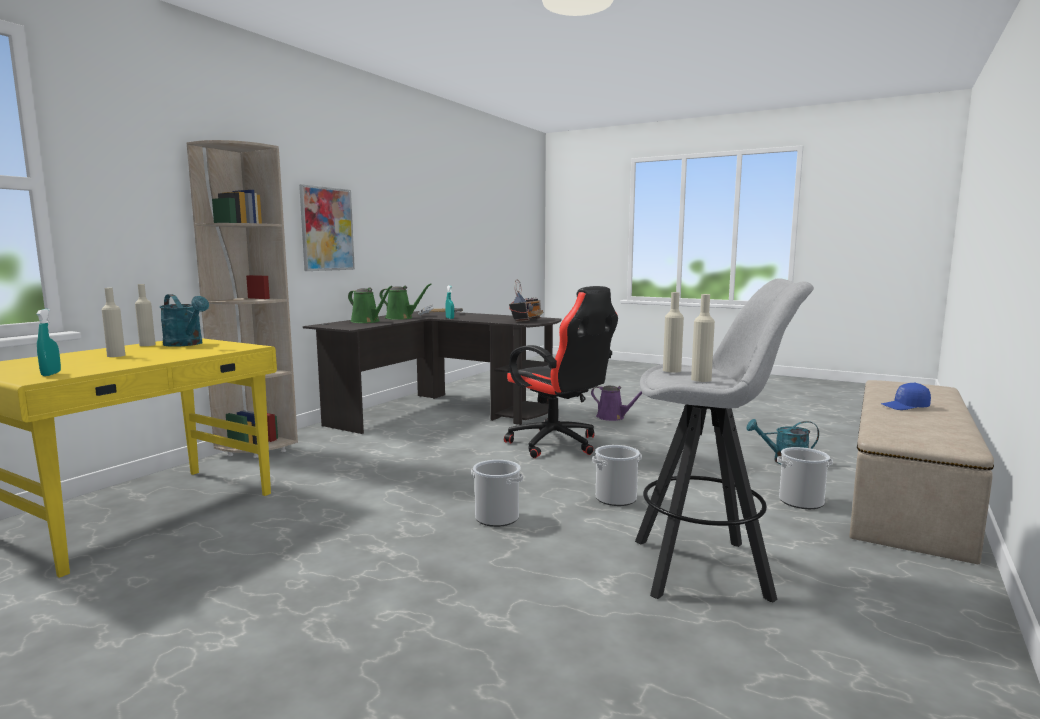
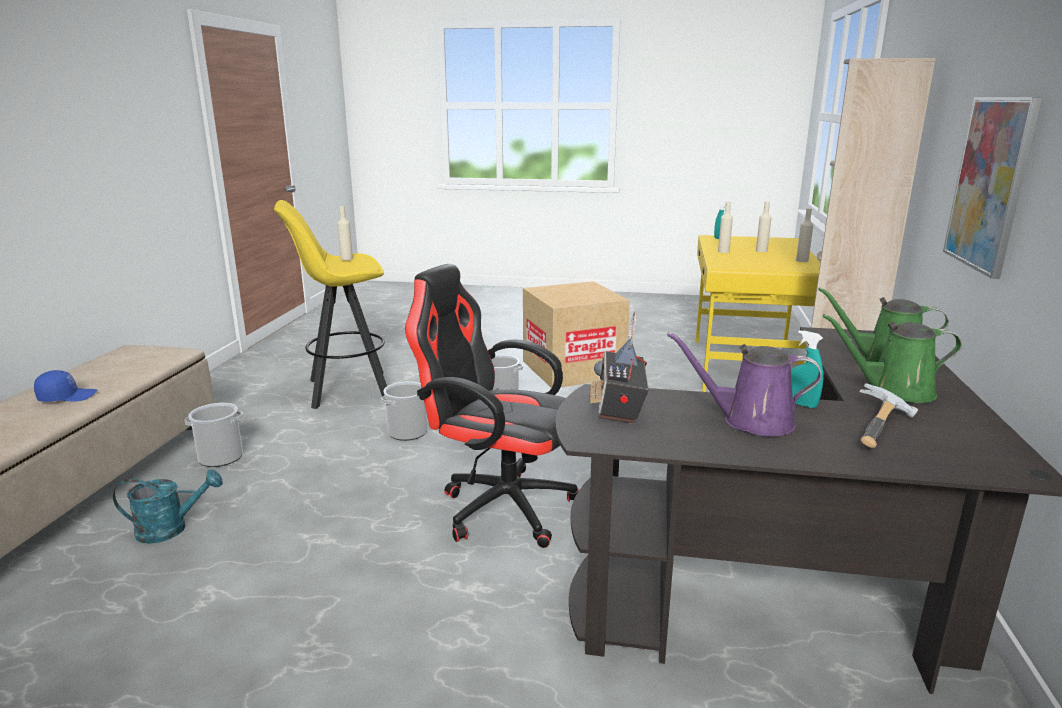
camera: 160 degrees right, 10 degrees up
turquoise watering can [159,294,209,347] -> none
purple watering can [591,385,642,421] -> purple watering can moved to [667,332,822,437]
grey stool [635,278,814,602] -> yellow stool [274,200,387,409]
beige bottle [663,292,684,373] -> beige bottle moved to [718,202,733,253]
none -> cardboard box [523,281,630,388]

